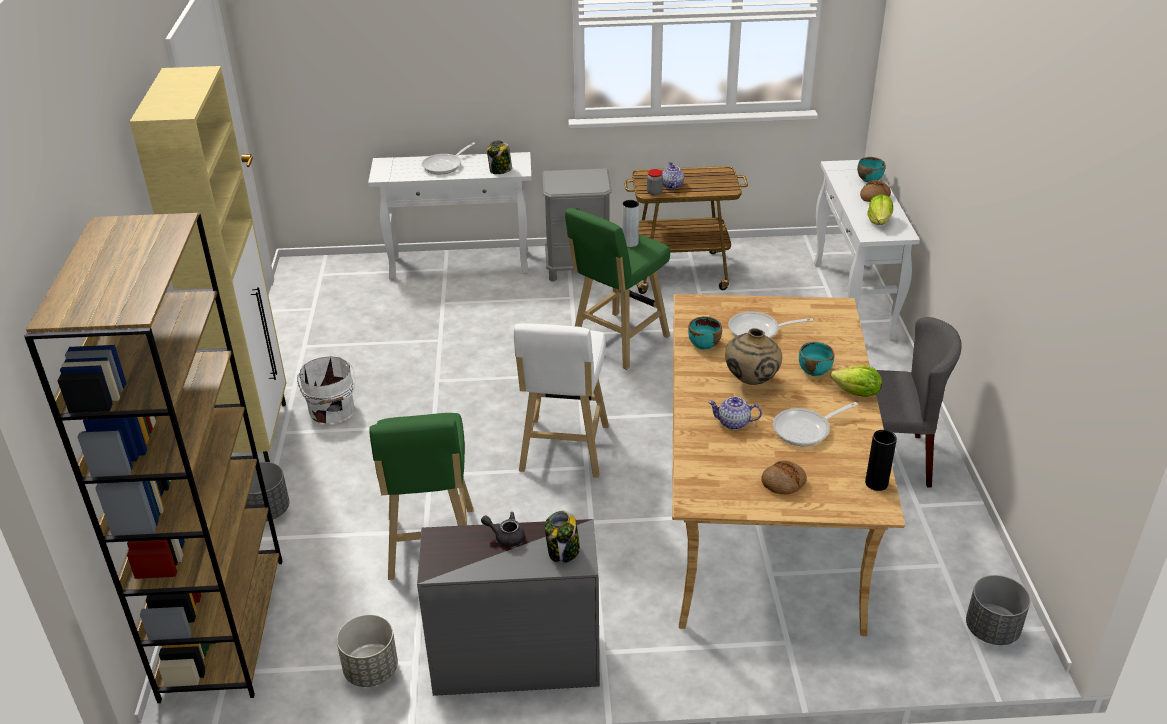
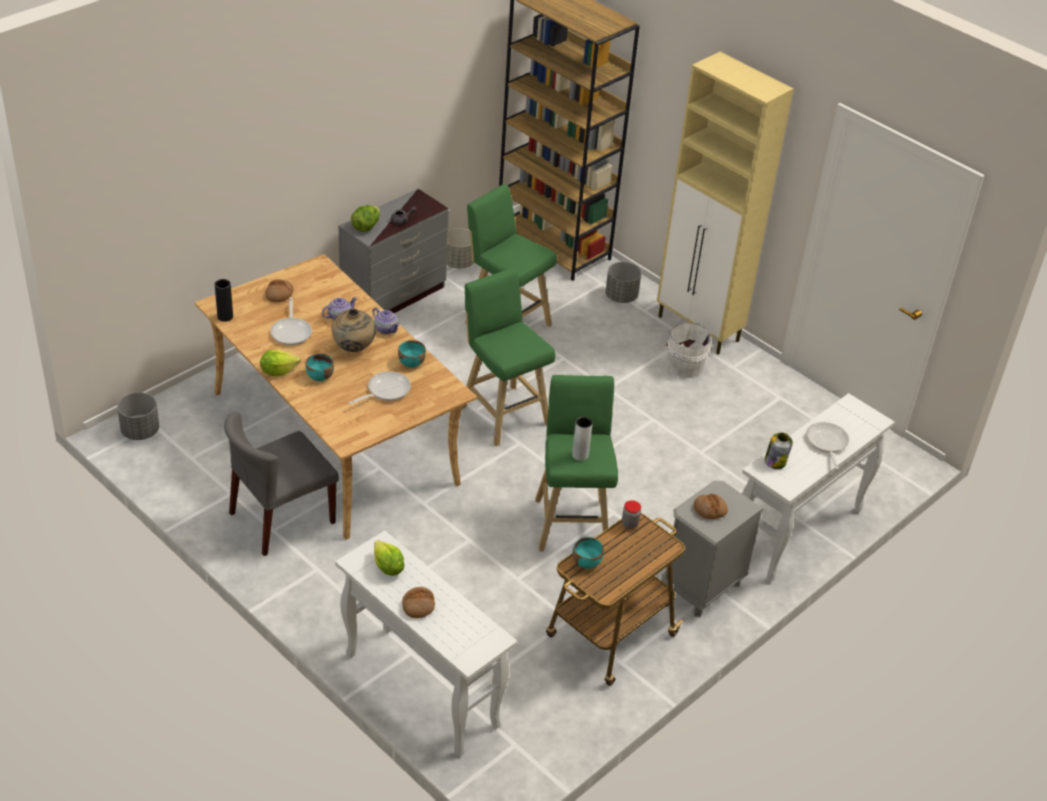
camera: 135 degrees right, 5 degrees up
white stool [514,323,609,478] -> green stool [462,268,556,446]
jar [545,511,580,563] -> lettuce [351,205,380,232]
teapot [662,162,684,189] -> teapot moved to [372,307,400,334]
frying pan [773,402,858,446] -> frying pan turned 150 degrees clockwise [270,297,312,345]
turquoise bowl [857,157,886,182] -> turquoise bowl moved to [572,537,604,569]
none -> bread [694,494,728,519]

